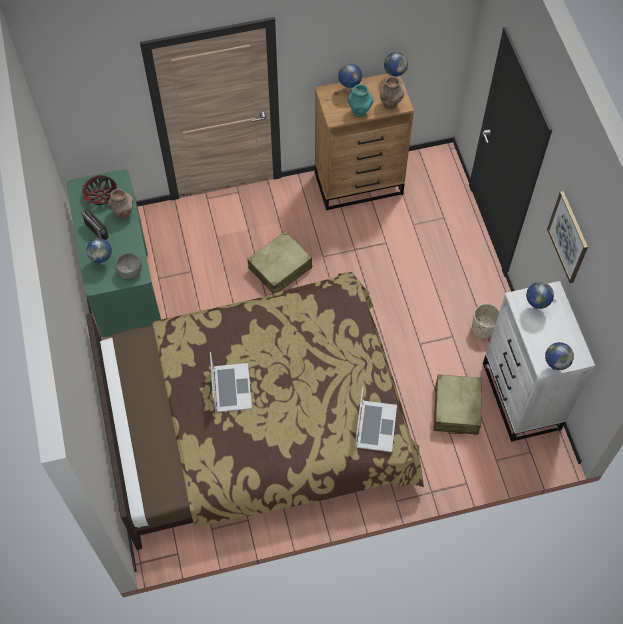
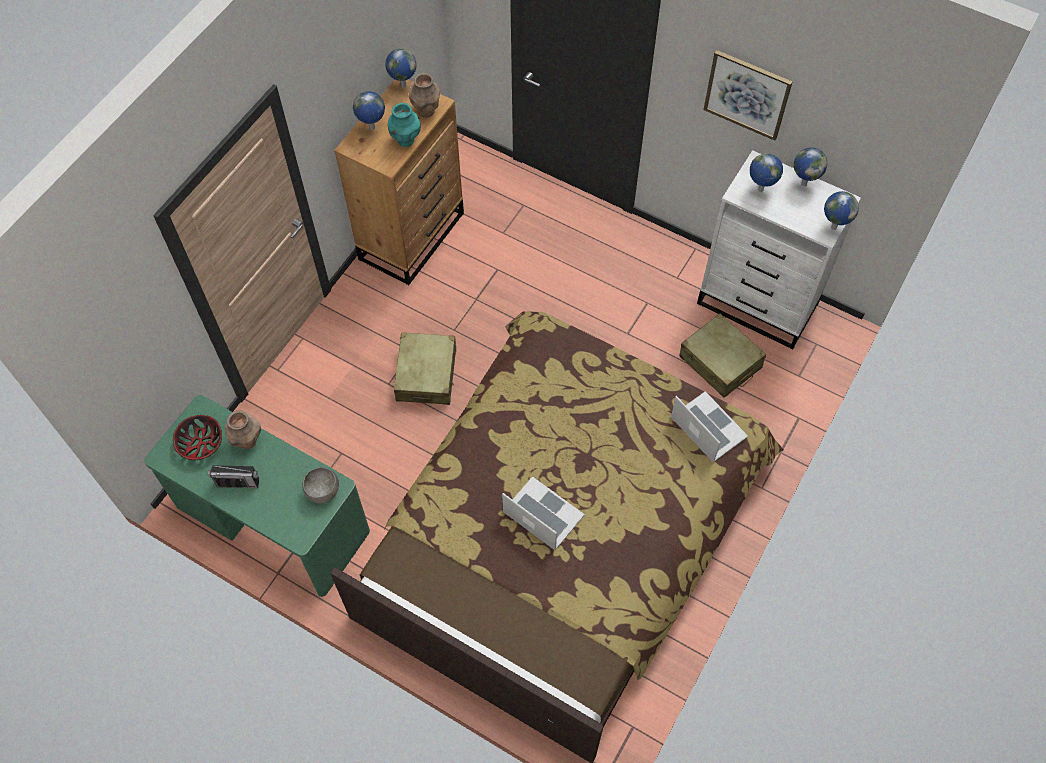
camera: 45 degrees left, 0 degrees up
globe [86,238,112,265] -> globe moved to [794,147,827,186]
beige planter [472,303,500,339] -> none

